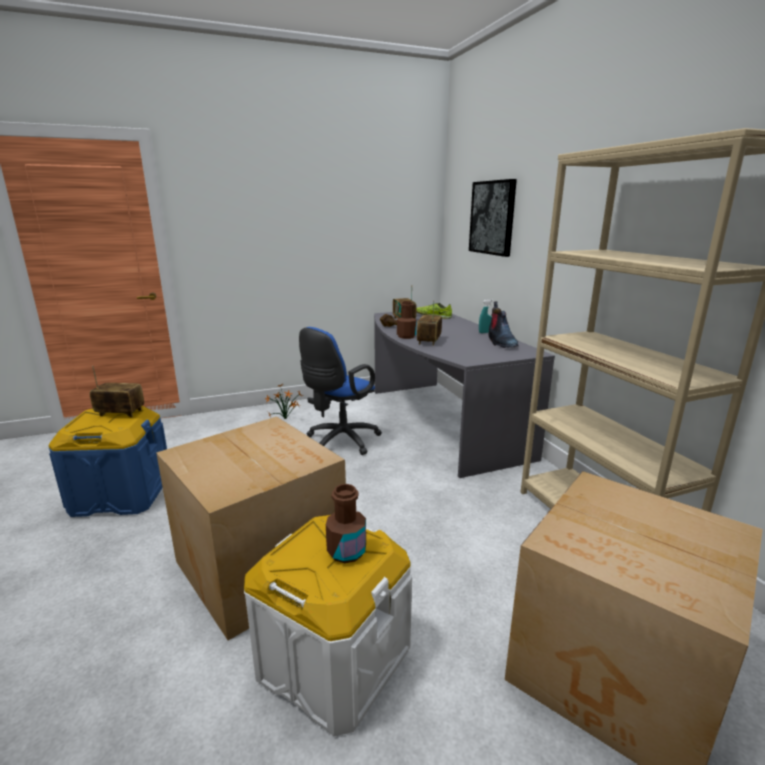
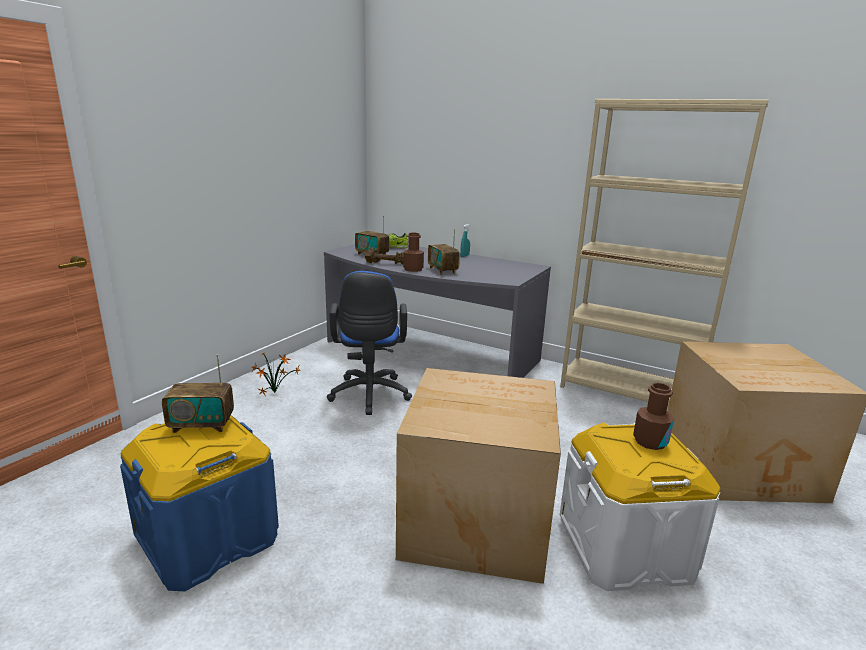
camera: 40 degrees left, 0 degrees up
radio [90,366,144,417] -> radio turned 150 degrees counterclockwise [162,354,234,433]
picture [469,179,517,257] -> none
boot [488,301,518,348] -> none

